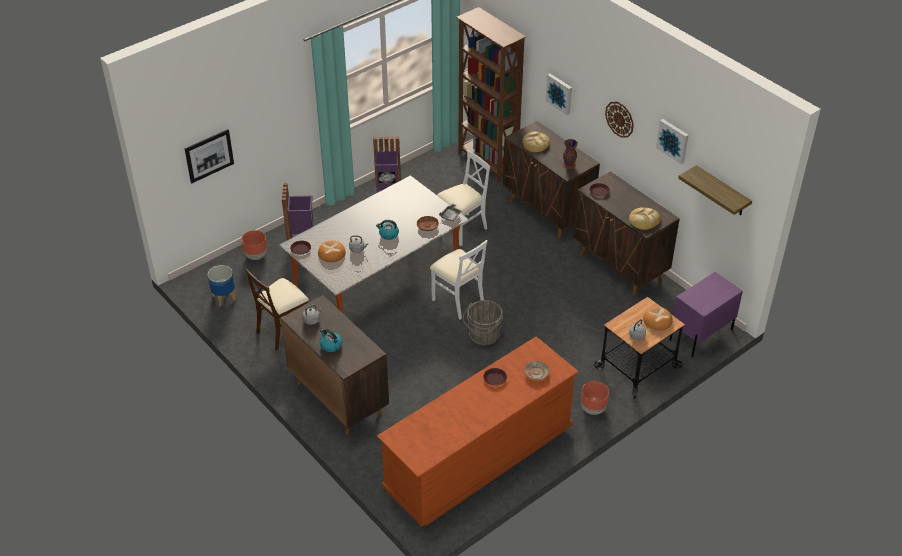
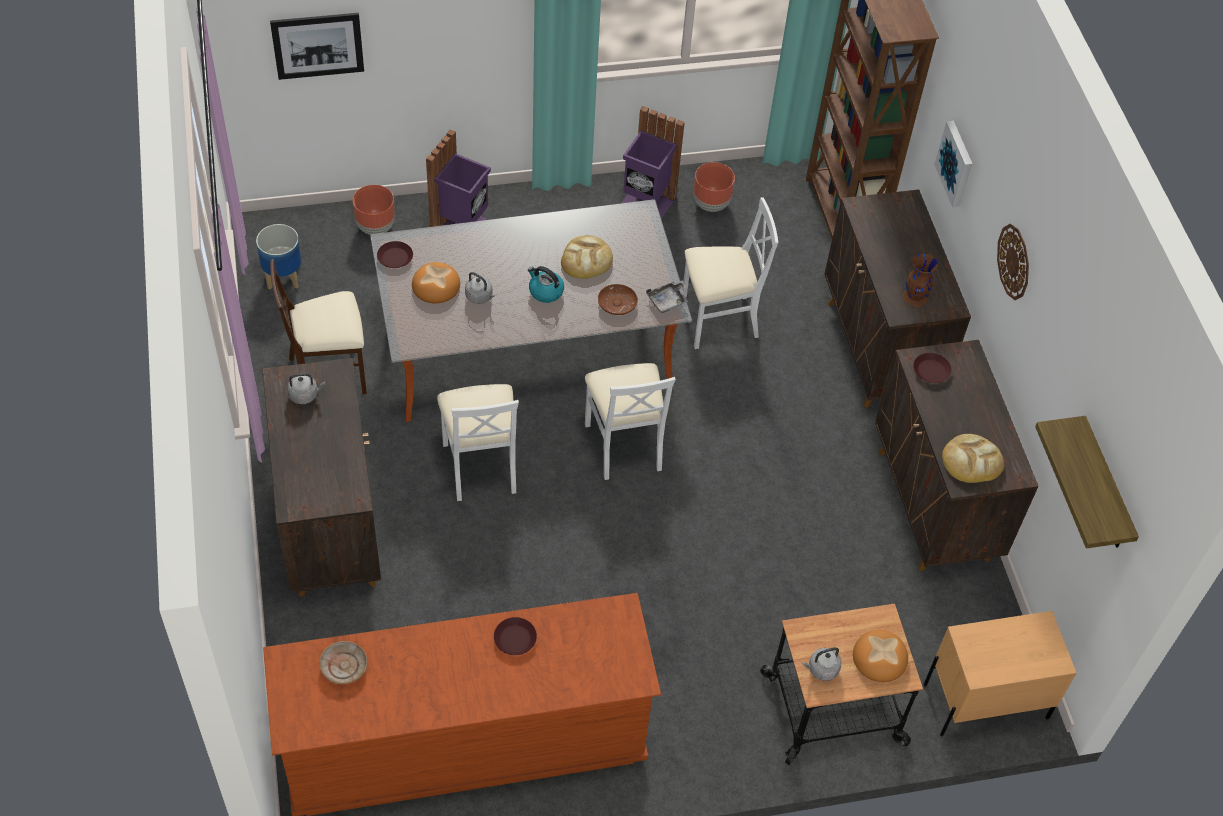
camera: 25 degrees right, 10 degrees up
kettle [320,329,342,352] -> none
grey bucket [463,300,503,345] -> none
bread [523,131,550,152] -> bread moved to [561,235,613,279]
beige plate [524,361,550,380] -> beige plate moved to [320,641,368,684]
brown planter [581,381,609,415] -> brown planter moved to [693,162,735,212]
picture [656,119,689,164] -> none
purple nightstand [670,272,743,357] -> beige nightstand [923,611,1077,736]
none -> white chair [437,384,519,501]

